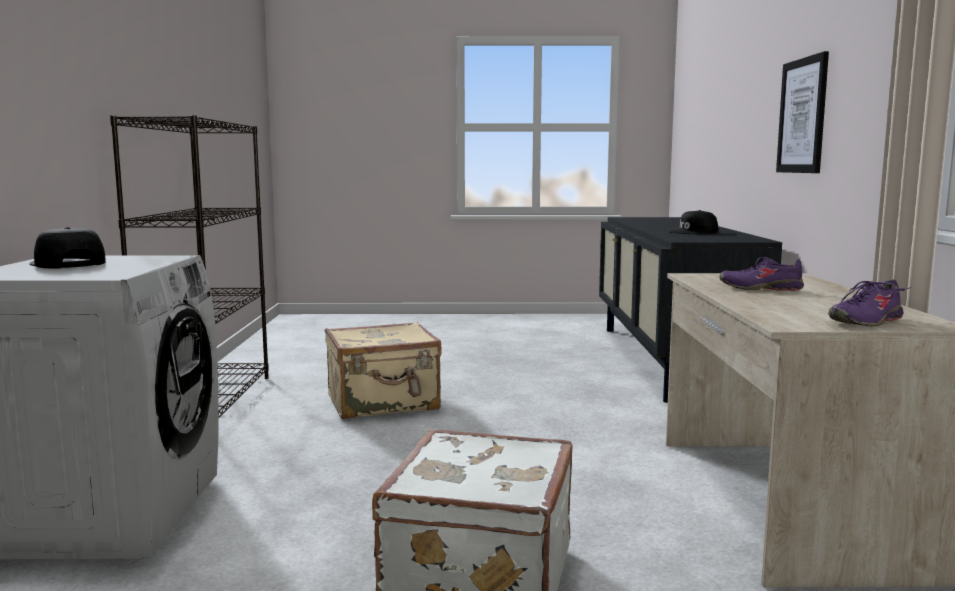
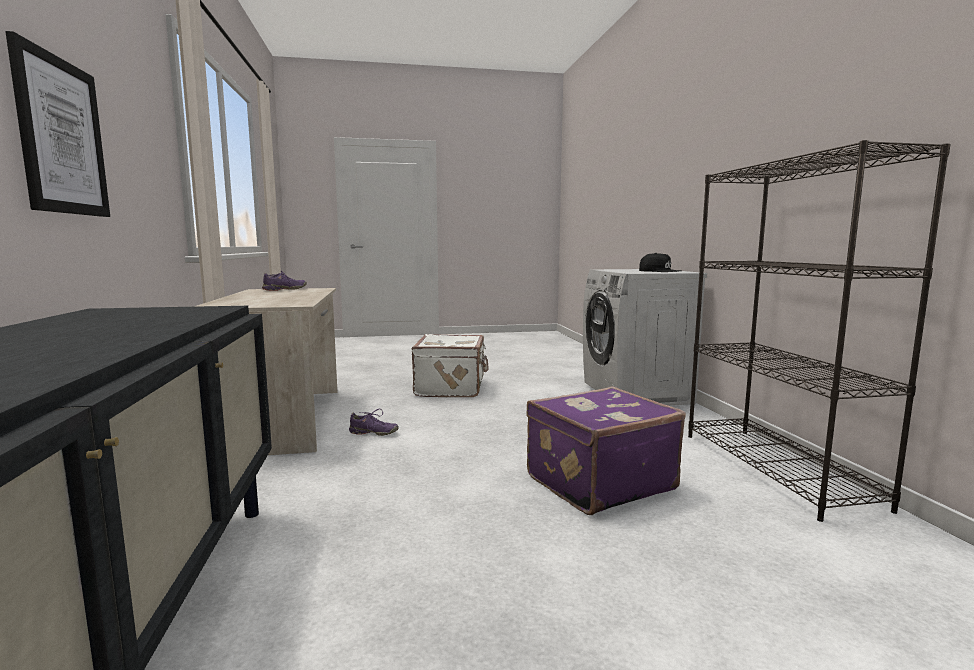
camera: 170 degrees right, 0 degrees up
beige suitcase [325,322,441,419] -> purple suitcase [527,386,686,515]
black cap [668,210,718,234] -> none
purple shoe [719,257,804,291] -> purple shoe moved to [349,408,399,436]

